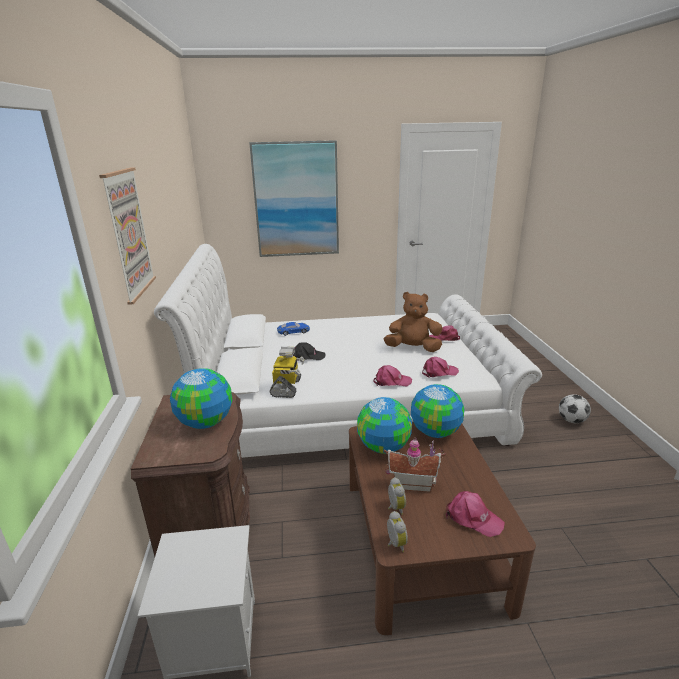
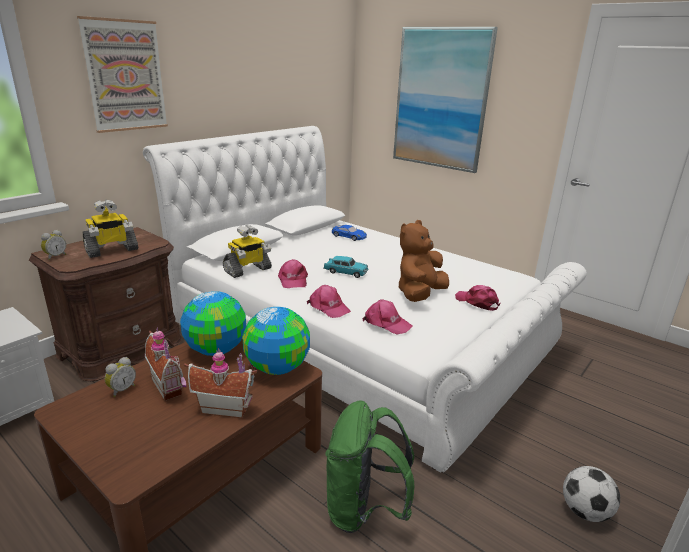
camera: 45 degrees right, 0 degrees up
globe [170,368,232,429] -> toy robot [83,200,138,258]
black cap [293,342,326,361] -> none
brown plush toy [384,292,443,352] -> brown plush toy turned 105 degrees counterclockwise [399,220,449,302]
alarm clock [387,511,408,552] -> alarm clock moved to [41,230,66,260]
pink cap [446,491,505,537] -> pink cap moved to [278,259,308,288]
none -> toy house [184,348,257,418]
none -> turquoise toy car [324,256,369,278]
none -> green backpack [325,401,415,533]

